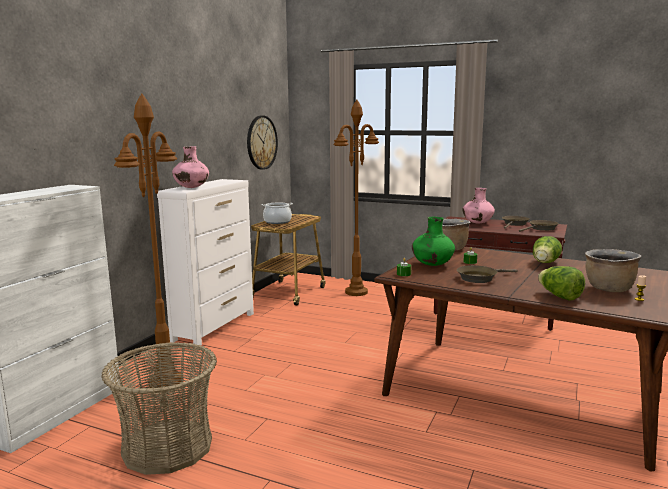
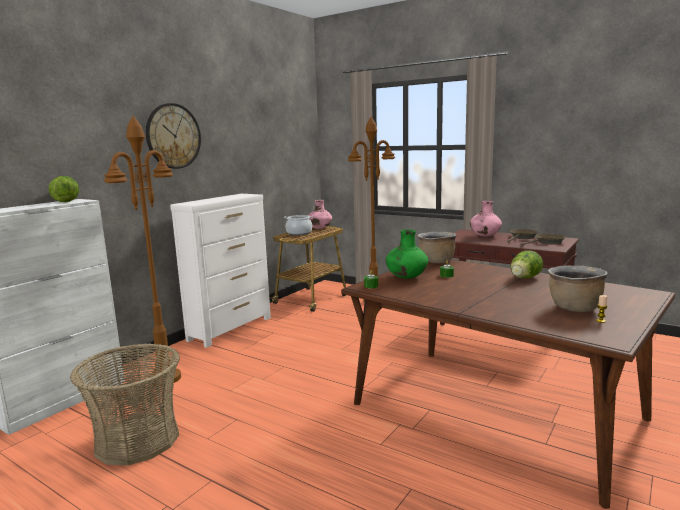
camera: 10 degrees right, 0 degrees up
pink vase [172,146,209,188] -> pink vase moved to [308,200,332,229]
wall clock [247,116,278,170] -> wall clock moved to [146,103,201,169]
brown frying pan [457,265,518,283] -> none
lettuce [538,266,585,301] -> lettuce moved to [49,176,79,202]

